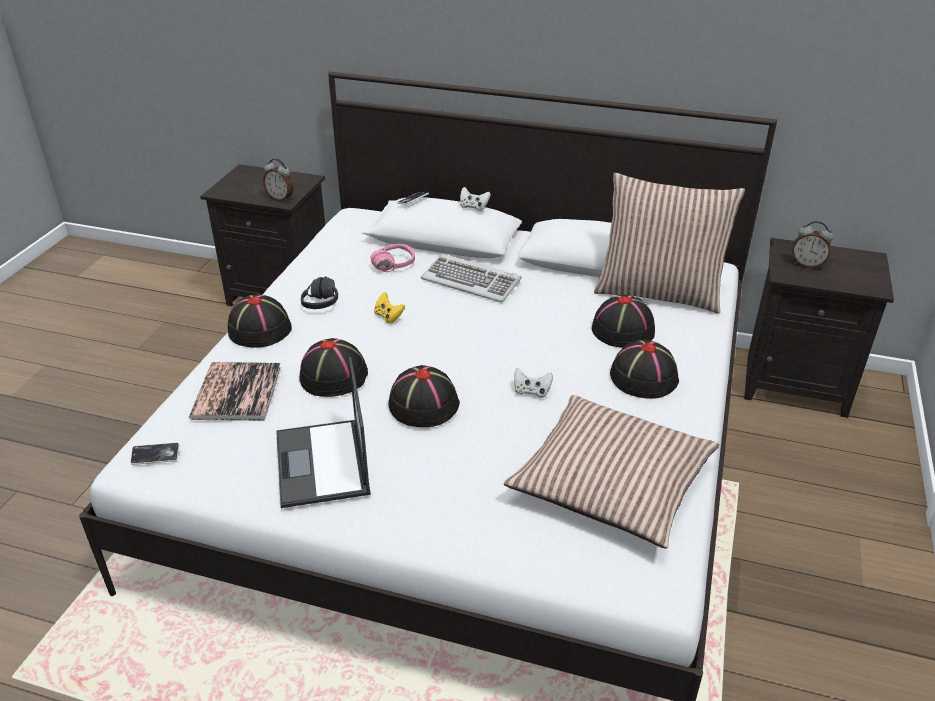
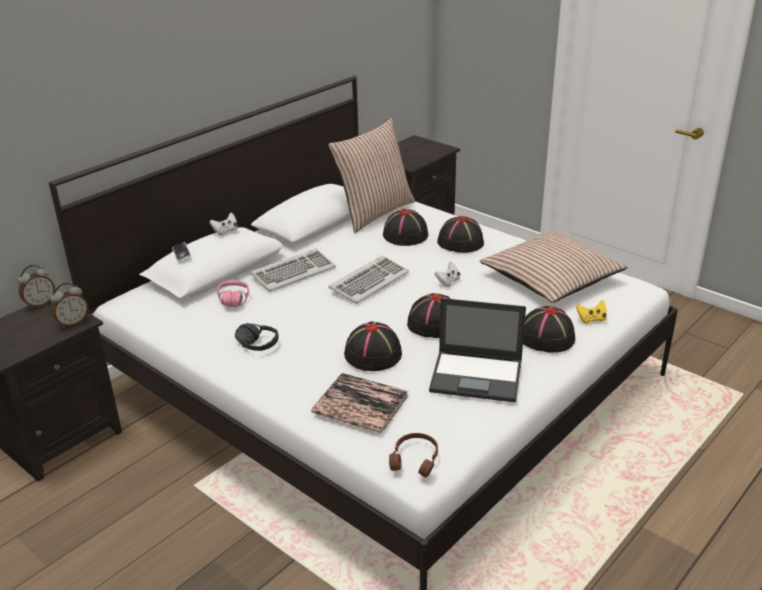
camera: 65 degrees left, 5 degrees down
phone [130,443,179,465] -> brown headphones [389,433,438,478]
black hat [228,294,292,348] -> black hat moved to [523,306,575,353]
yellow game controller [374,292,405,323] -> yellow game controller moved to [576,300,607,324]
alarm clock [792,221,833,269] -> alarm clock moved to [18,265,55,309]
none -> keyboard [329,256,409,304]

